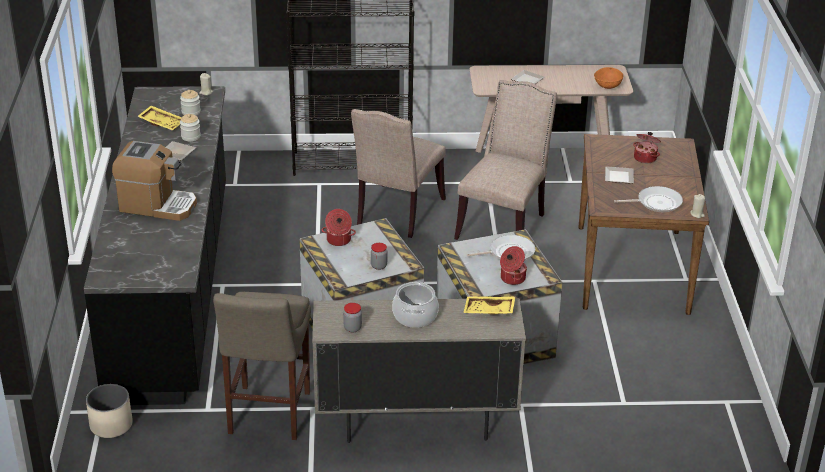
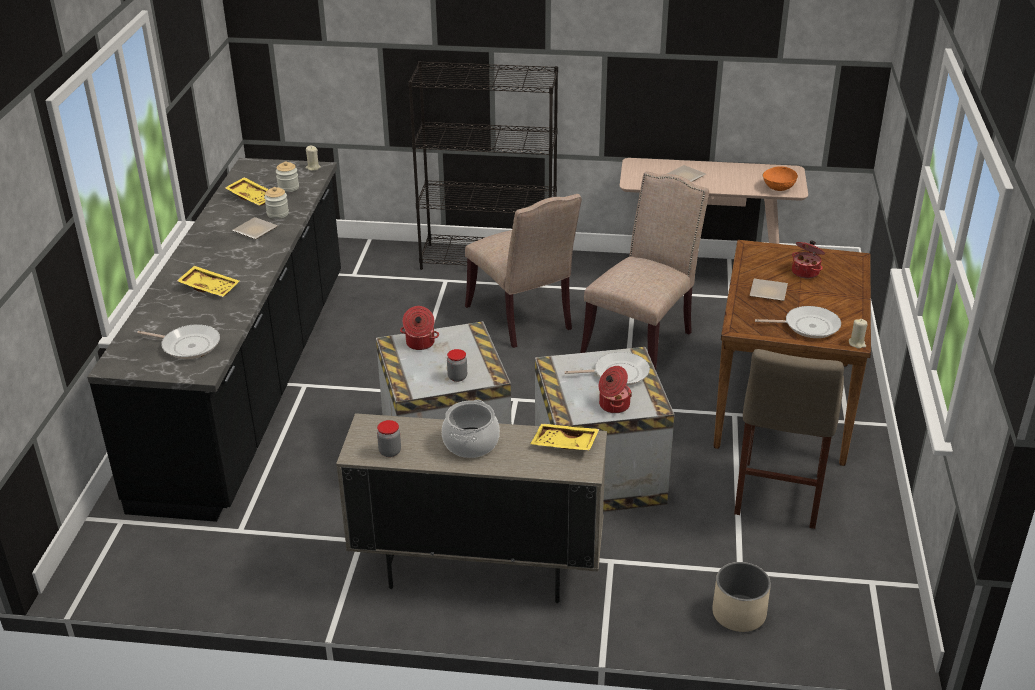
camera: 10 degrees right, 0 degrees up
beige planter [86,384,133,438] -> beige planter moved to [712,562,771,632]
coffee machine [112,141,197,221] -> yellow tray [177,266,239,297]
beige stool [213,292,311,440] -> beige stool moved to [734,349,844,529]
beige chair [351,109,446,238] -> beige chair turned 60 degrees counterclockwise [465,194,582,348]
none -> frying pan [137,324,220,359]

